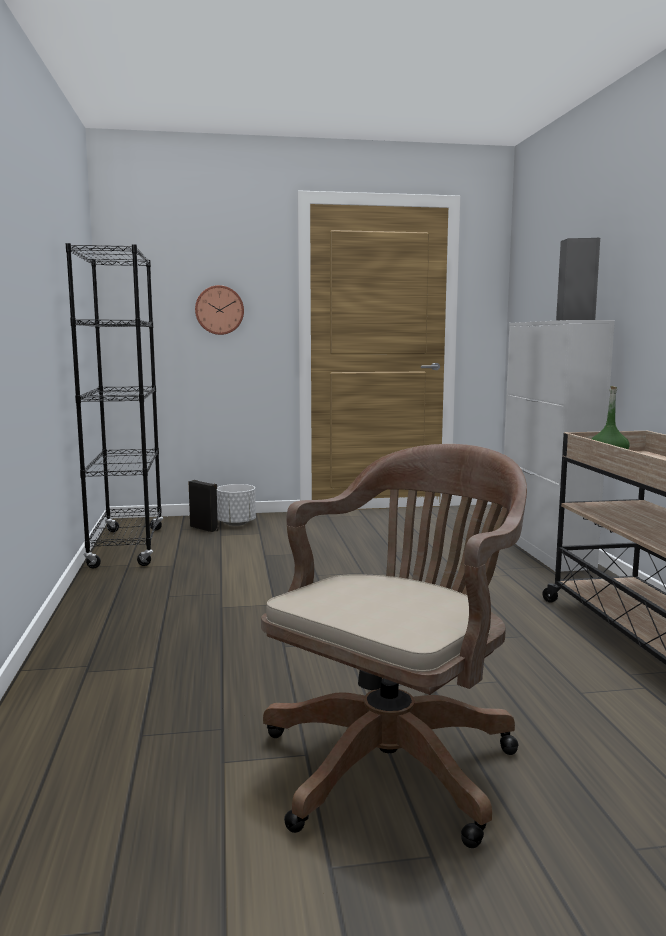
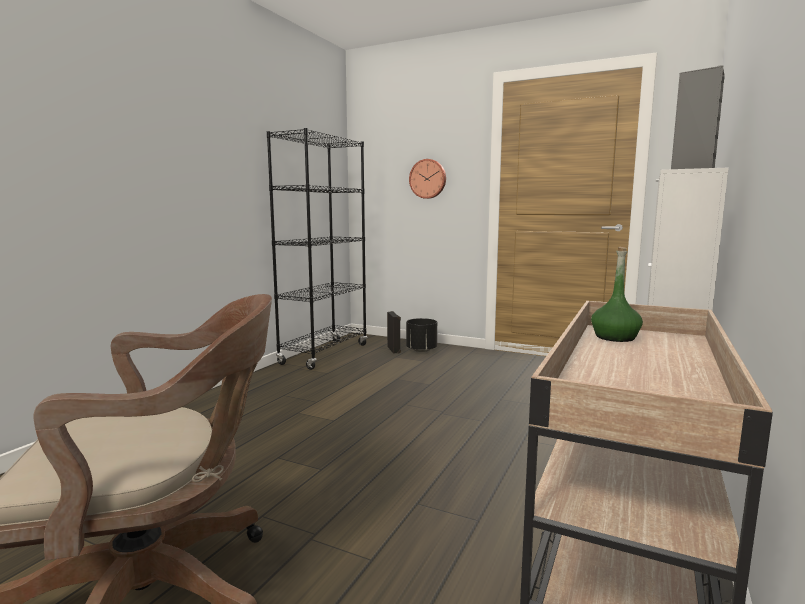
camera: 35 degrees right, 0 degrees up
white planter [217,484,256,526] -> black planter [406,318,437,352]

